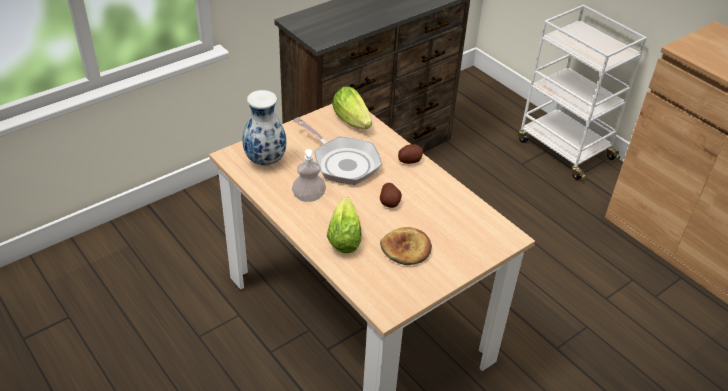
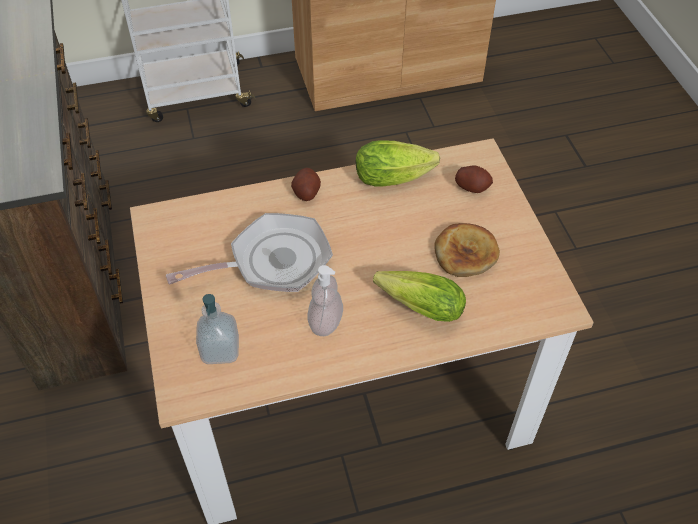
camera: 65 degrees left, 10 degrees up
vase [243,90,286,166] -> soap dispenser [196,294,239,364]
lettuce [332,87,372,129] -> lettuce moved to [356,140,440,187]
potato [380,183,402,208] -> potato moved to [455,165,493,193]

